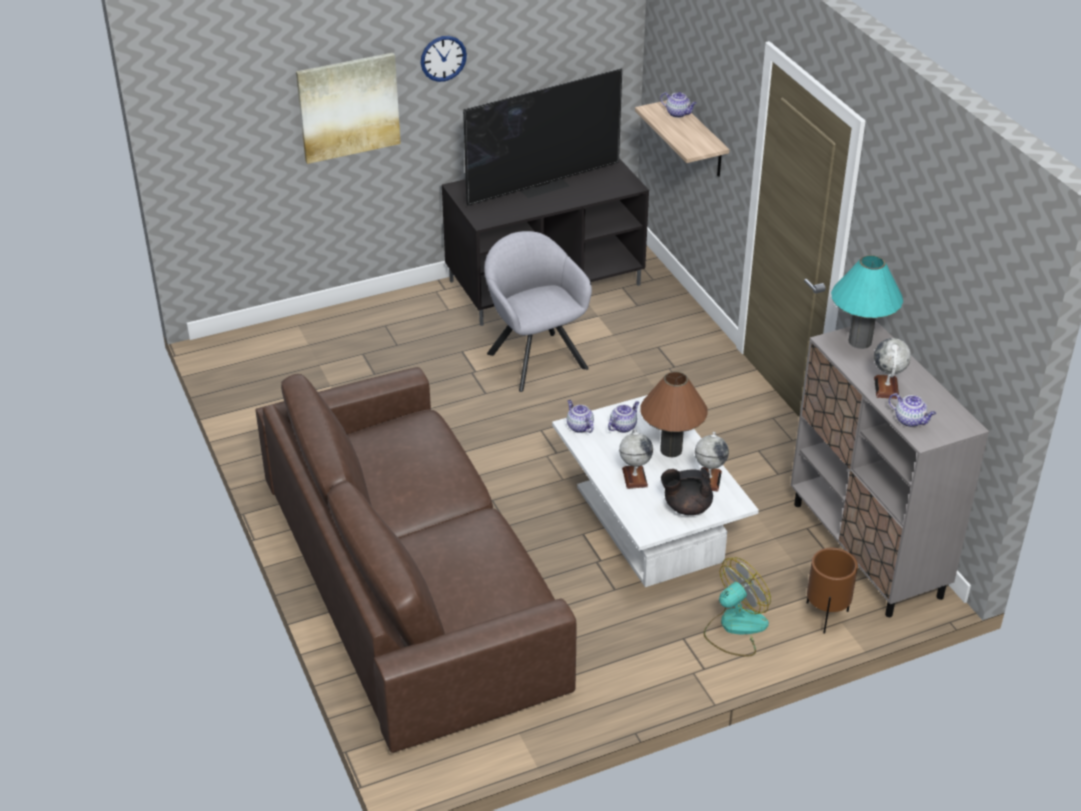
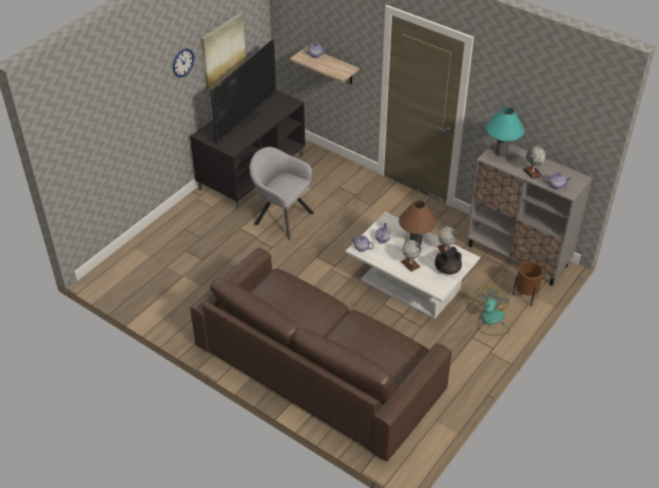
camera: 30 degrees left, 5 degrees up
picture [296,53,401,164] -> picture moved to [201,13,246,90]

